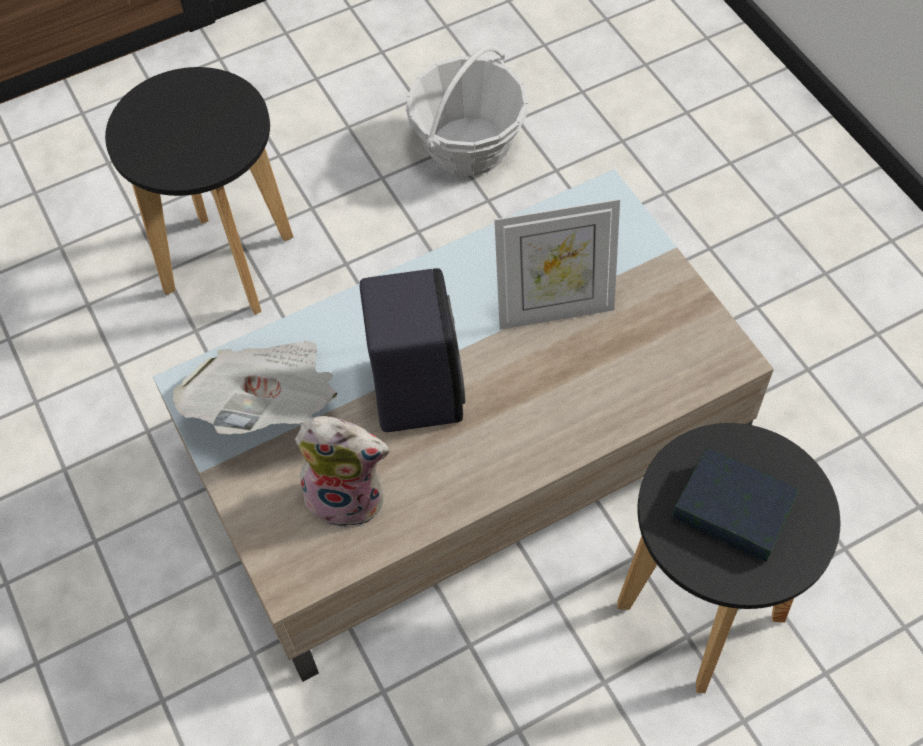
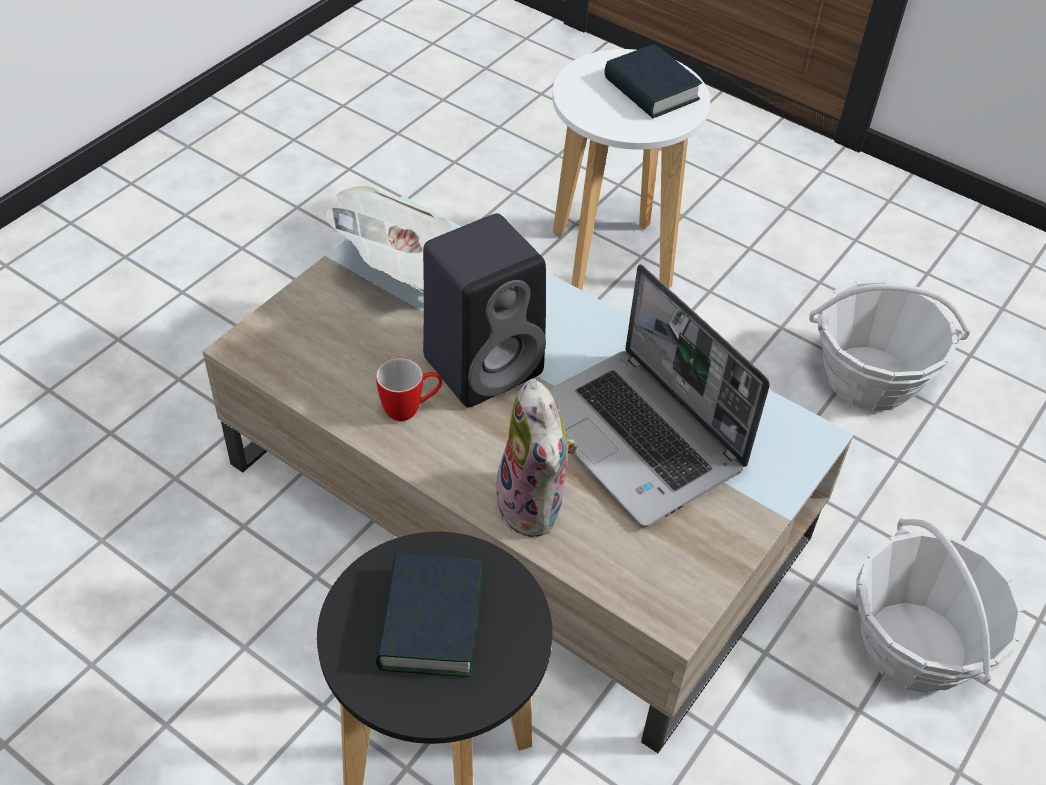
camera: 60 degrees right, 10 degrees down
black stool [105,67,293,315] -> white stool [552,49,710,290]
plush toy [295,416,390,528] -> plush toy moved to [491,379,578,537]
picture frame [494,199,620,330] -> laptop [548,264,770,527]
none -> mug [376,358,442,421]
none -> book [604,44,702,118]
none -> basket [856,518,1024,693]

